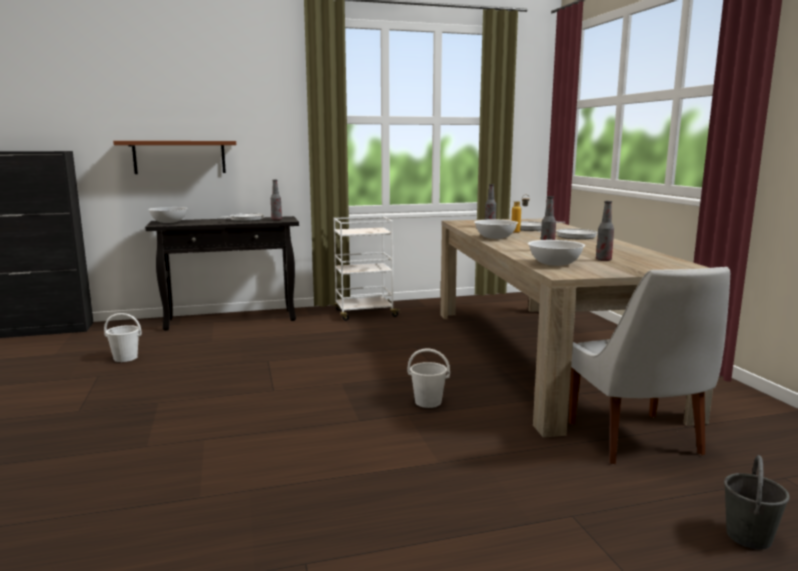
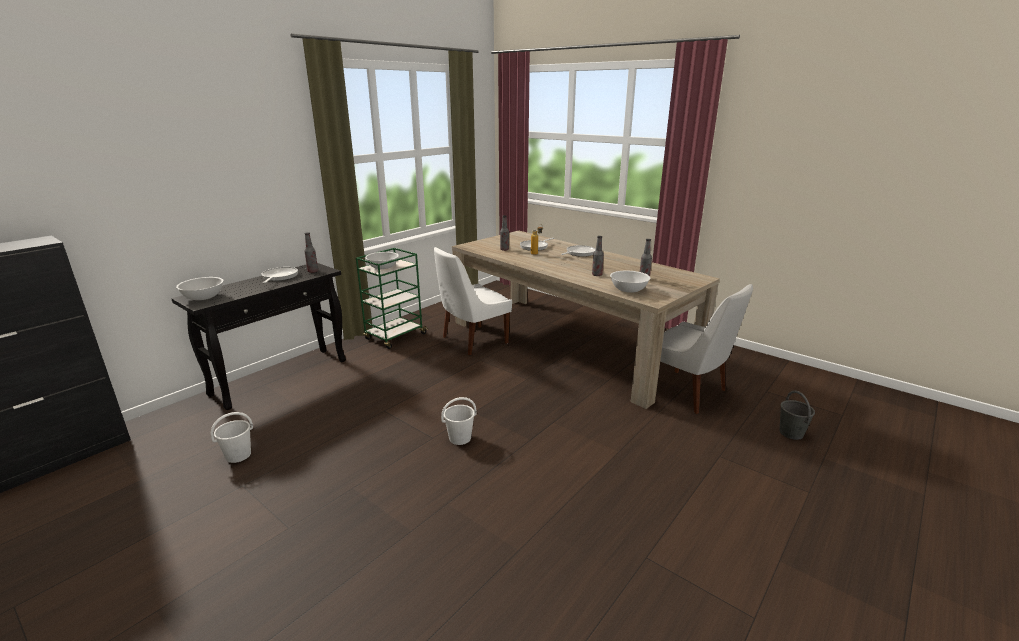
camera: 35 degrees left, 10 degrees up
brown shelf [113,141,236,174] -> none
white cart [334,216,401,321] -> green cart [356,248,428,349]
white bucket [408,348,450,408] -> white bucket moved to [441,397,477,445]
white bowl [474,220,518,239] -> white bowl moved to [365,252,399,269]
none -> white chair [434,247,512,355]

